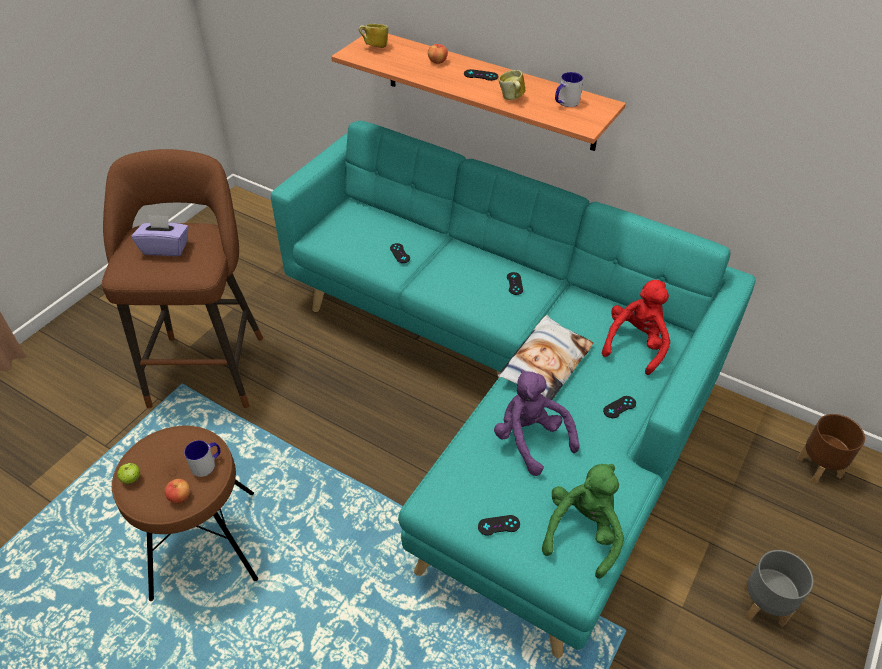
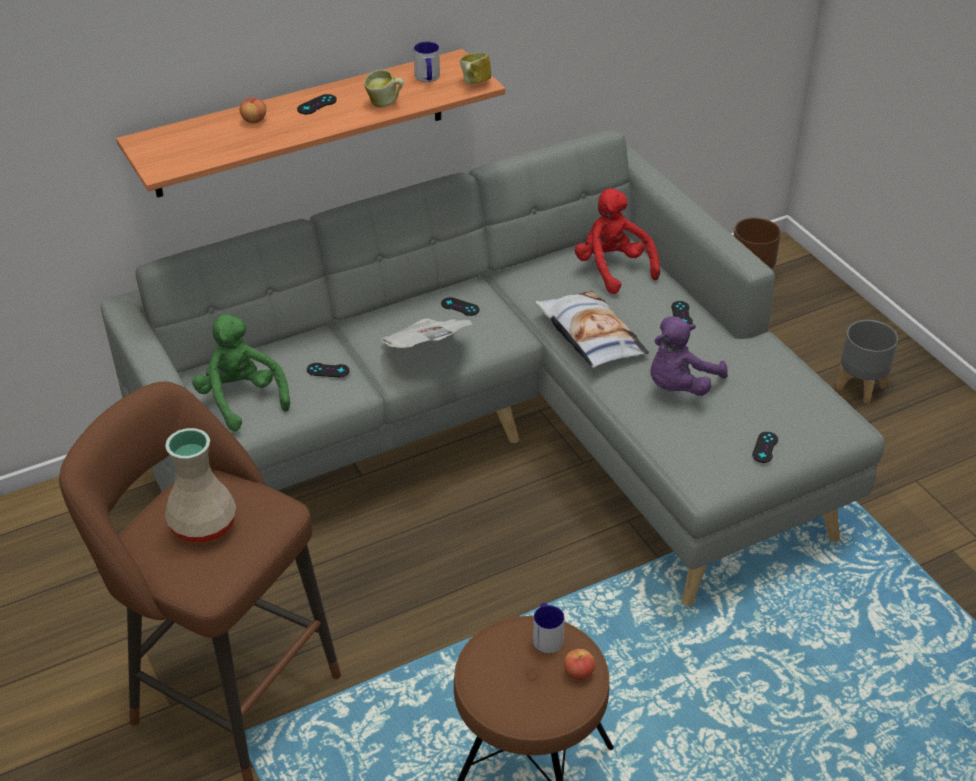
camera: 60 degrees left, 5 degrees down
apple [117,463,140,484] -> none
purple tissue box [131,215,189,256] -> beige vase [165,428,236,543]
turquoise sofa [271,121,756,658] -> grey sofa [101,130,885,606]
mug [358,24,388,48] -> mug moved to [460,52,491,84]
purple plush toy [494,370,580,476] -> purple plush toy turned 45 degrees counterclockwise [651,316,728,396]
green plush toy [542,464,624,579] -> green plush toy moved to [192,314,290,431]
none -> newspaper [380,318,472,348]

